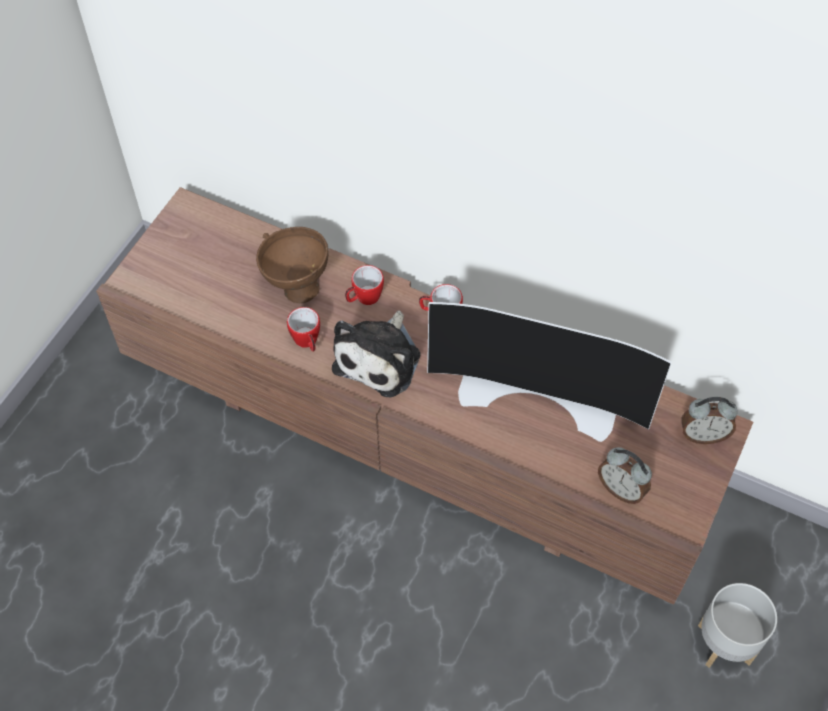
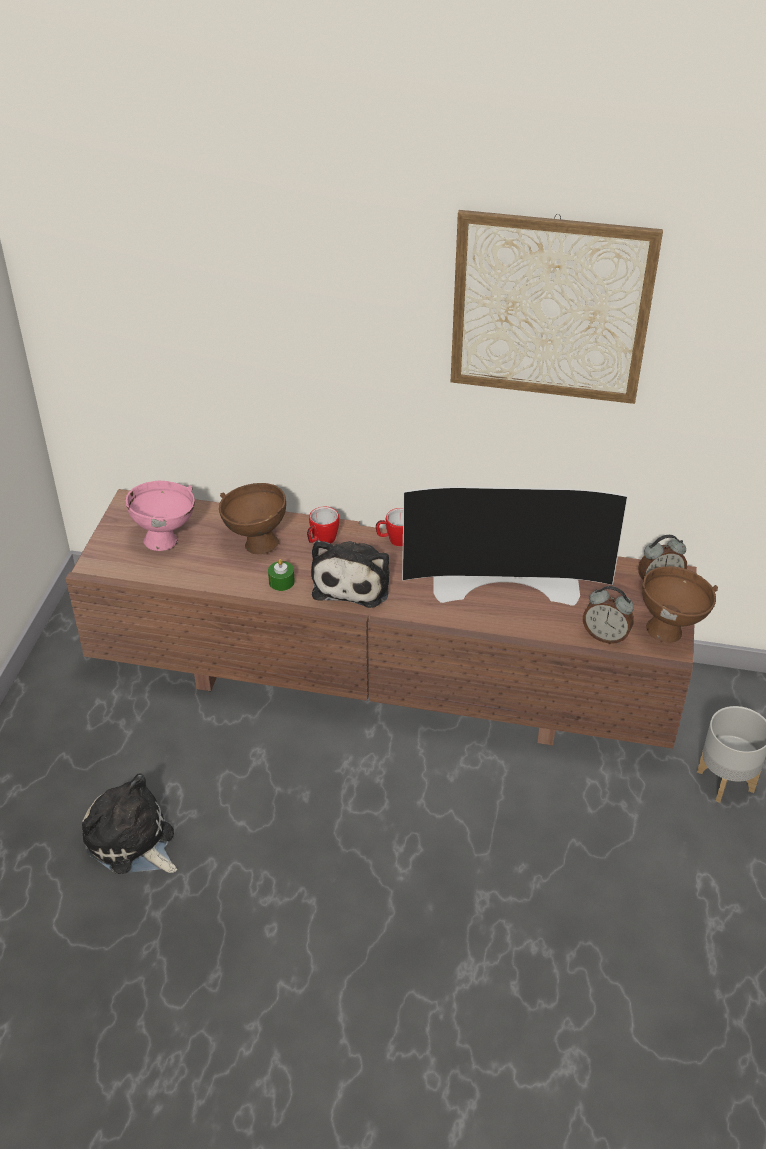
camera: 15 degrees left, 15 degrees down
mug [287,307,320,351] -> green candle [268,559,295,591]
none -> plush toy [82,773,177,874]
none -> pink bowl [126,481,195,551]
none -> picture [451,210,663,404]
none -> brown bowl [642,566,718,643]

